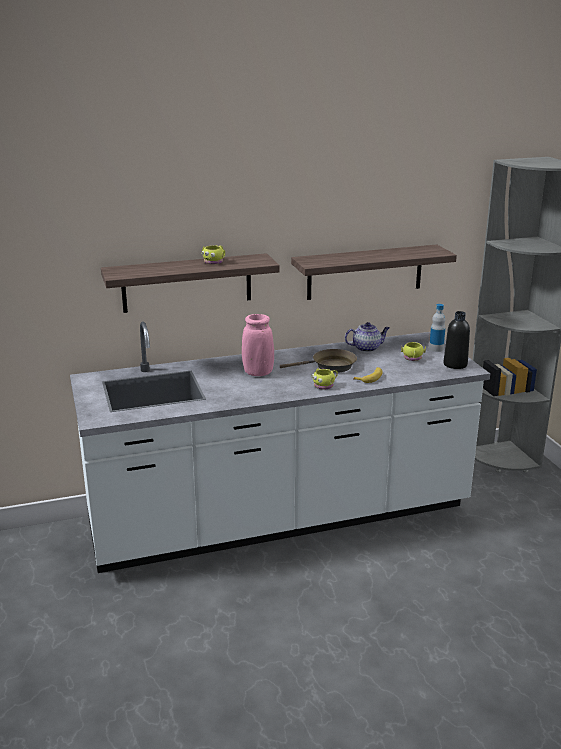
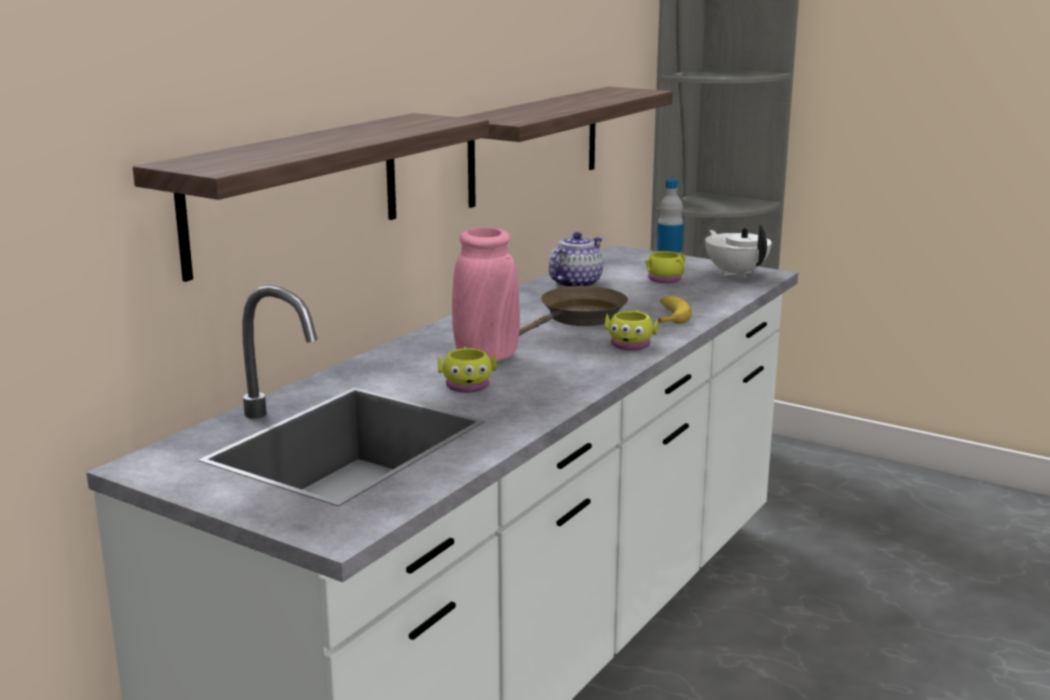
camera: 40 degrees left, 5 degrees down
yellow mug [201,246,225,264] -> yellow mug moved to [438,347,496,393]
black bottle [443,311,470,369] -> white teapot [705,225,772,278]

